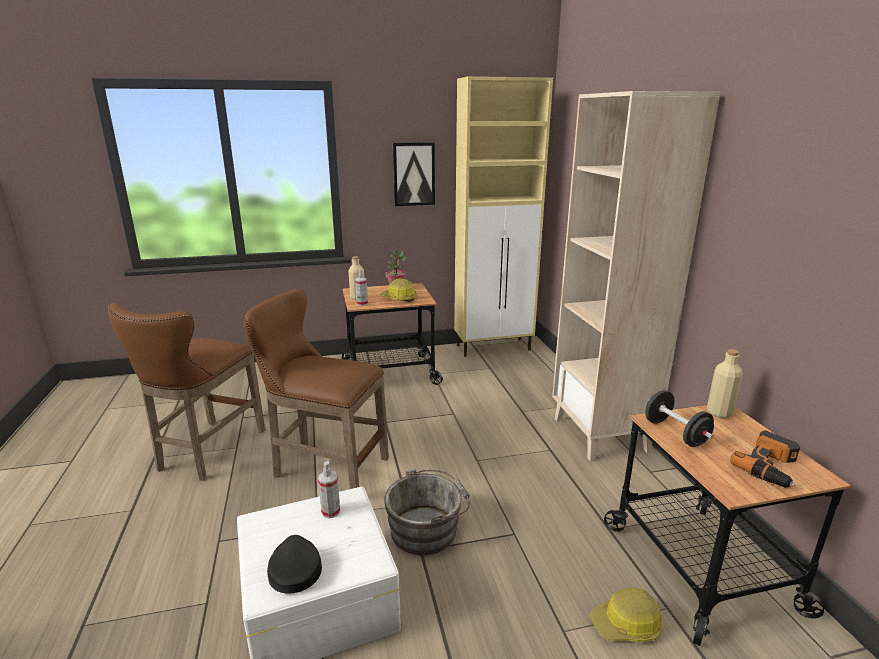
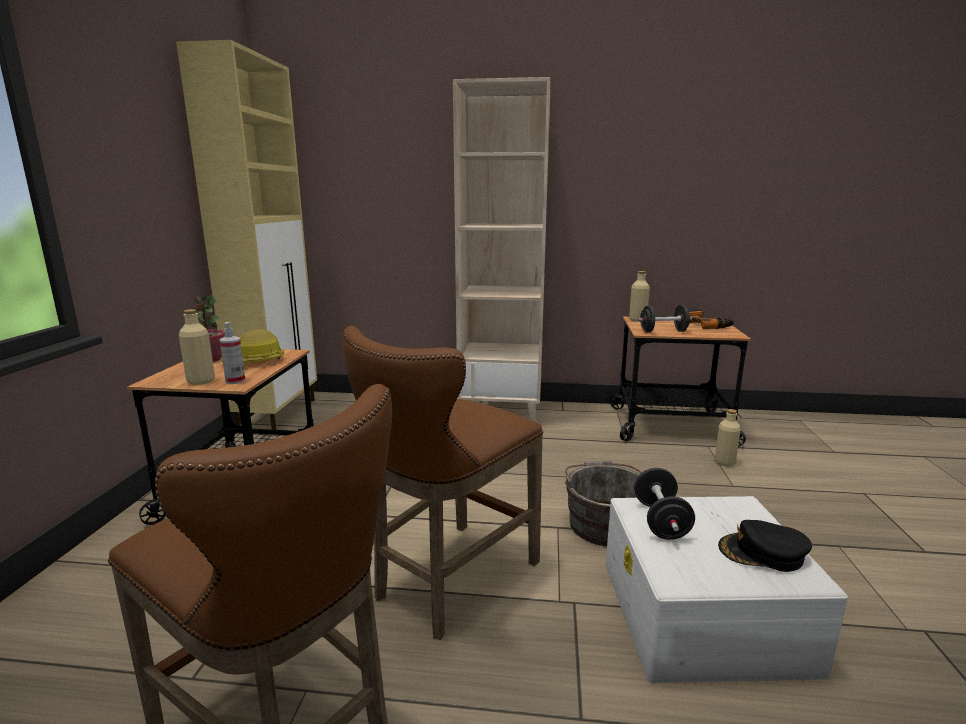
camera: 70 degrees left, 5 degrees down
spray bottle [318,461,340,518] -> black dumbbell [634,468,695,540]
picture [393,142,435,206] -> none
hard hat [590,587,663,642] -> beige bottle [715,409,741,466]

